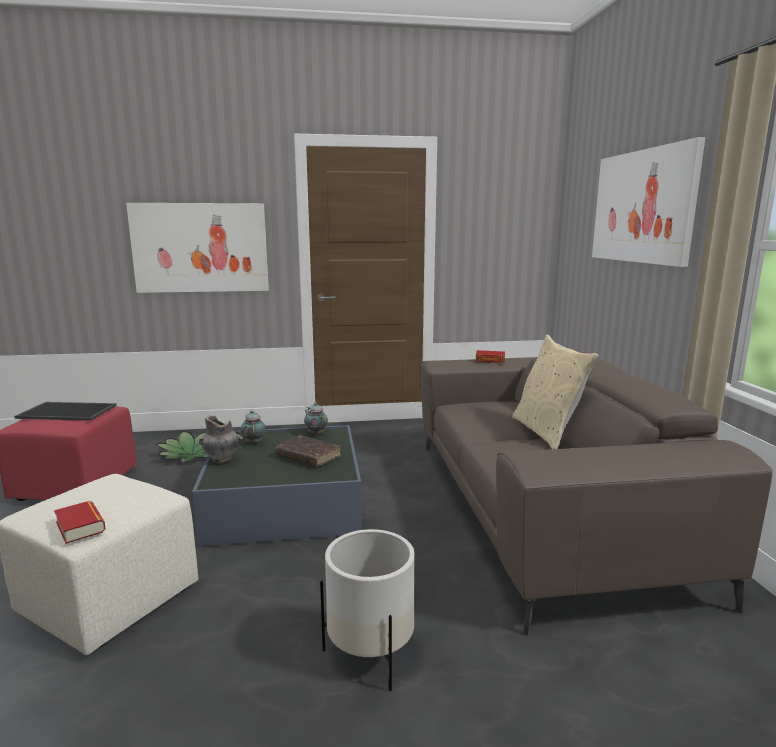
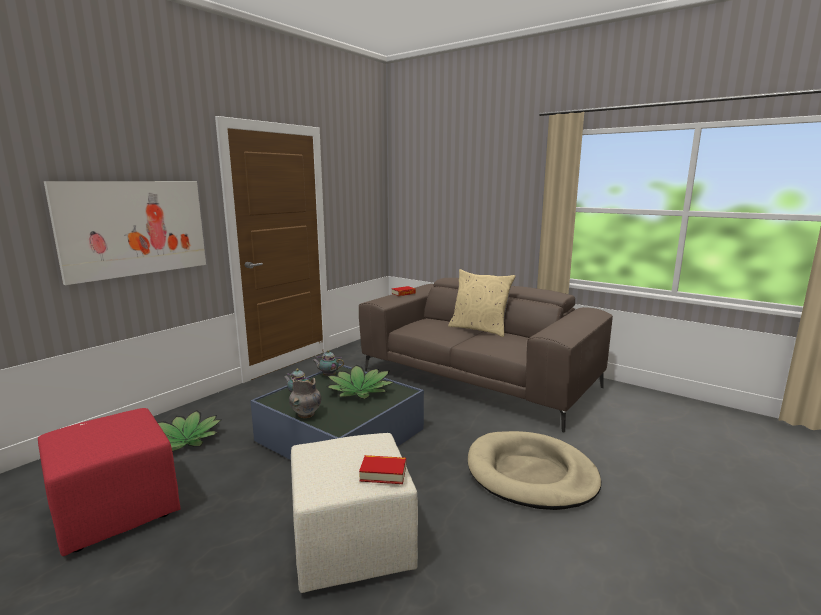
camera: 45 degrees left, 0 degrees up
tray [15,402,117,421] -> none
brown book [276,435,341,466] -> potted plant [326,365,394,399]
white planter [320,529,415,691] -> beige dog bed [468,431,601,510]
picture [592,137,705,267] -> none

